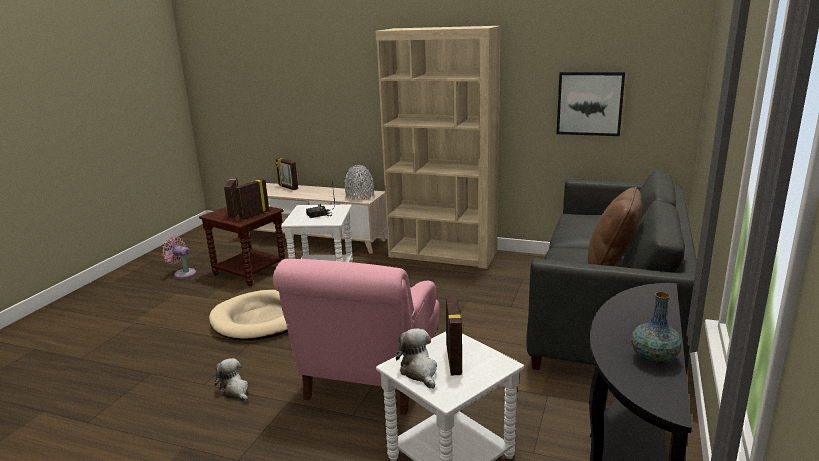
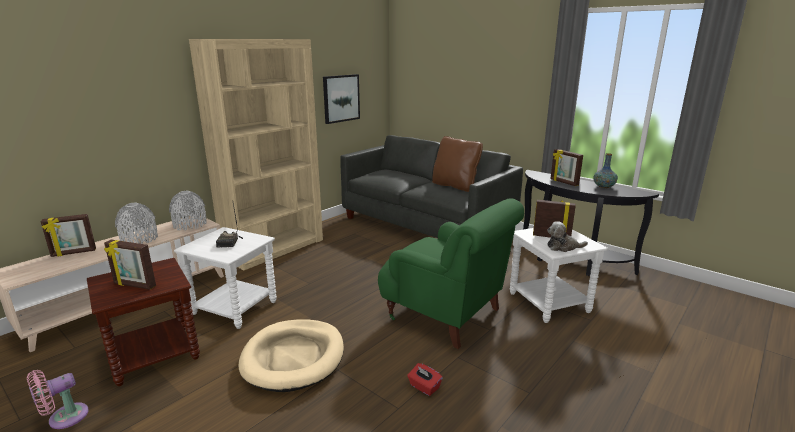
camera: 70 degrees left, 0 degrees up
plush toy [214,358,248,402] -> red tissue box [407,363,443,396]
picture frame [235,179,269,220] -> picture frame moved to [550,149,583,186]
pink armchair [273,259,440,415] -> green armchair [378,198,524,349]
none -> grey vase [115,203,158,244]

